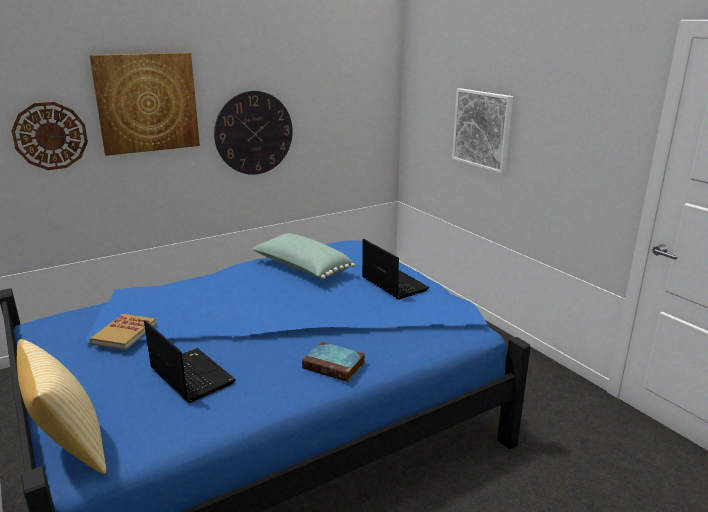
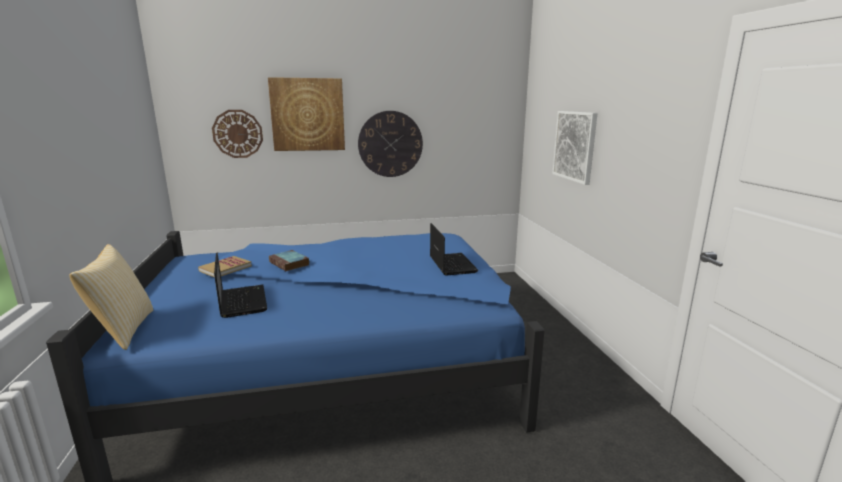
camera: 20 degrees right, 5 degrees down
green pillow [252,233,355,279] -> none
book [302,342,365,382] -> book moved to [269,250,309,271]

